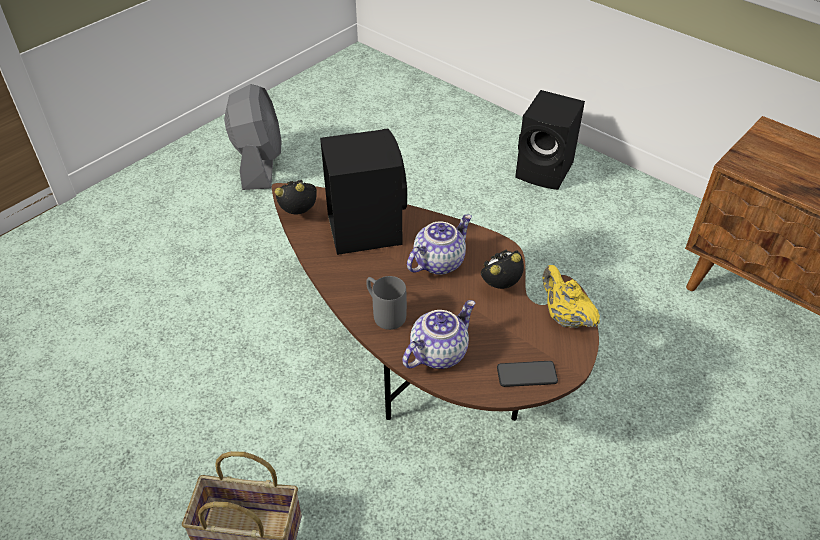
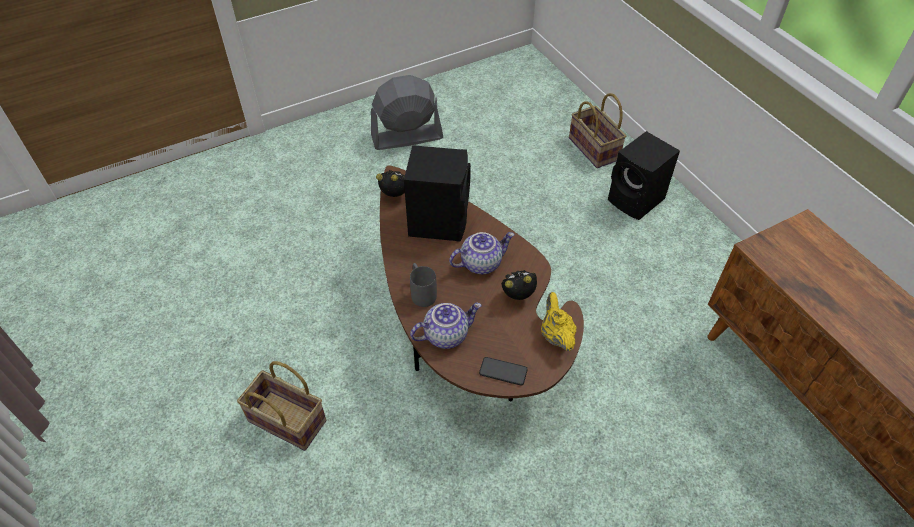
camera: 20 degrees right, 5 degrees up
grey fan [224,84,282,190] -> grey fan turned 120 degrees counterclockwise [371,75,443,150]
none -> basket [569,93,626,168]

